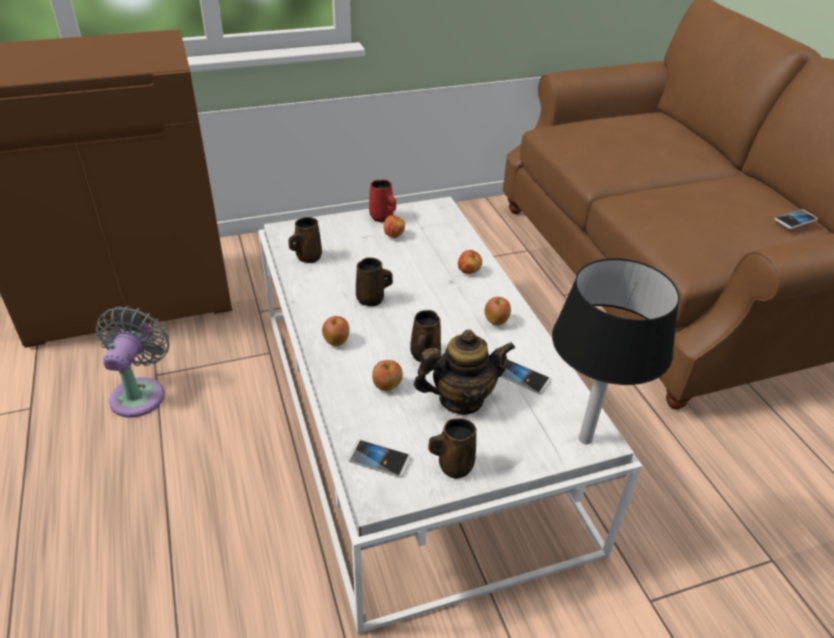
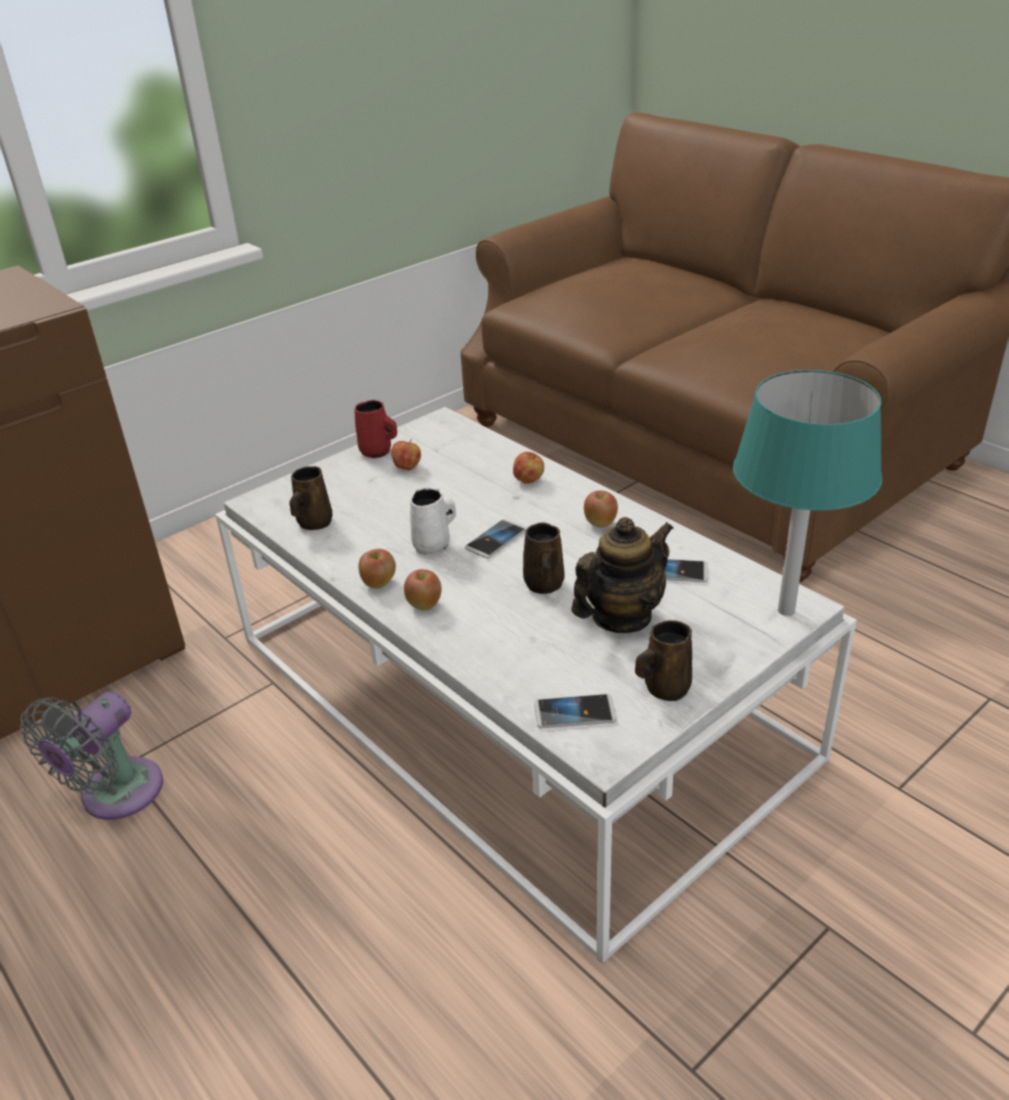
camera: 20 degrees left, 5 degrees down
grey fan [96,306,169,418] -> grey fan turned 135 degrees counterclockwise [20,691,163,820]
brown mug [356,258,393,306] -> white mug [410,488,456,555]
apple [372,360,403,391] -> apple moved to [358,549,396,589]
black table lamp [552,258,680,444] -> turquoise table lamp [733,370,882,616]
phone [774,209,818,229] -> phone moved to [465,519,526,558]

